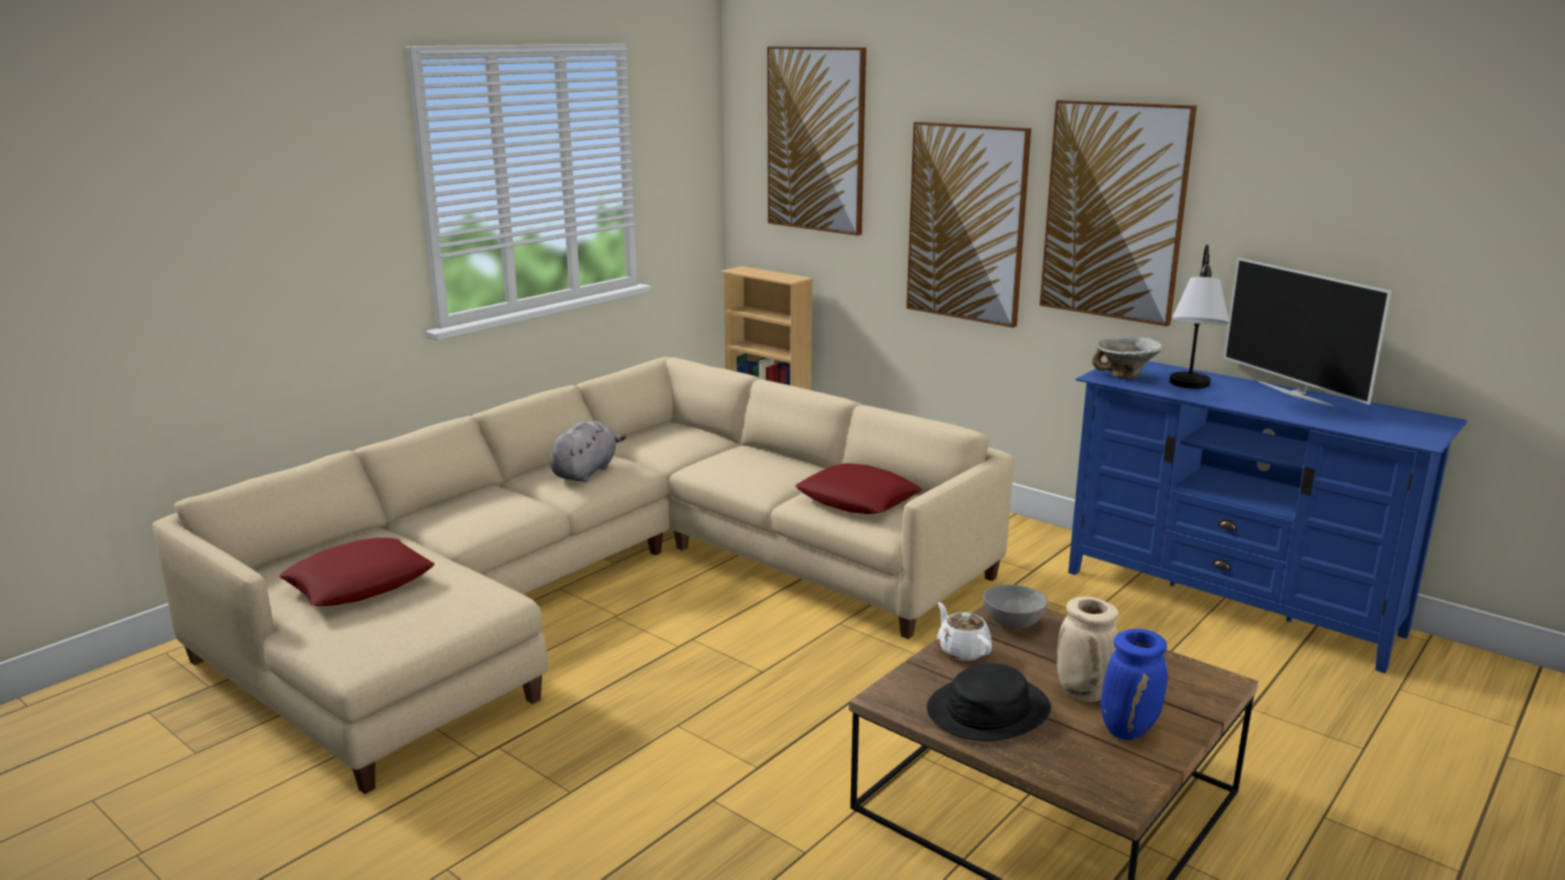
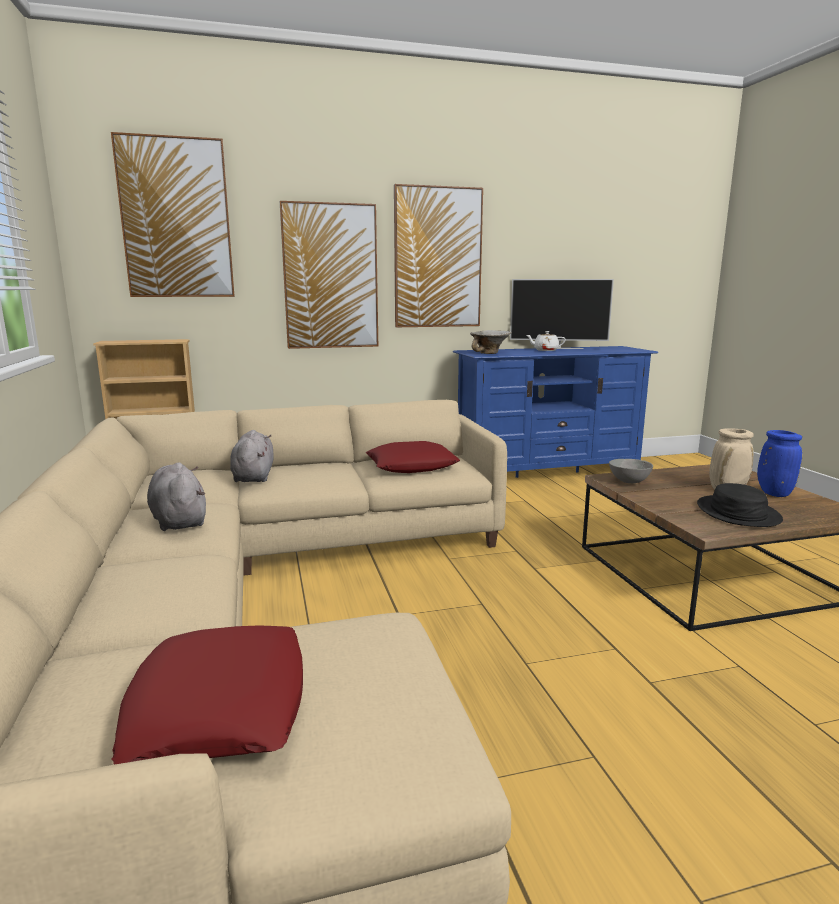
camera: 55 degrees left, 5 degrees down
white teapot [937,602,992,661] -> white teapot moved to [526,331,566,351]
table lamp [1169,245,1230,389] -> none
none -> grey plush toy [230,430,274,482]

